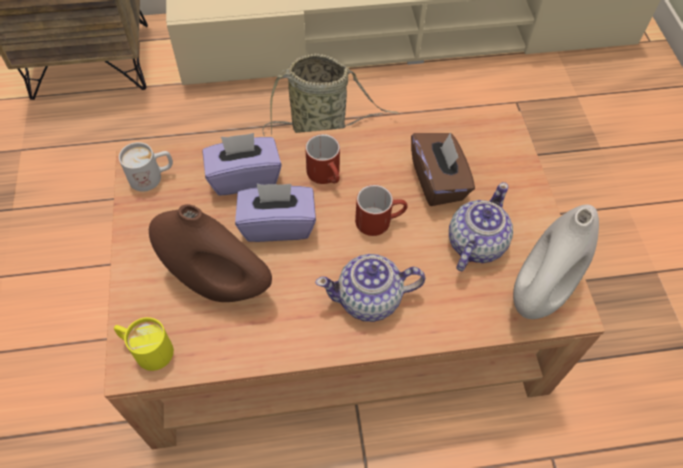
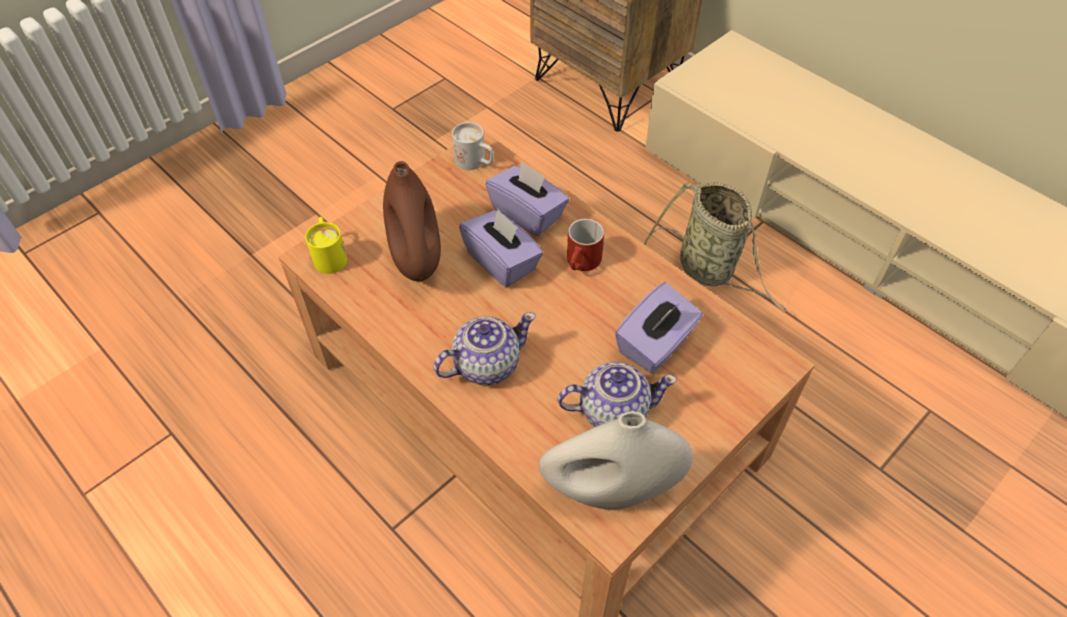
camera: 55 degrees right, 5 degrees down
teapot [315,254,425,322] -> teapot turned 105 degrees clockwise [433,312,536,385]
red mug [355,185,408,236] -> none
brown tissue box [411,132,475,206] -> purple tissue box [615,282,703,373]

